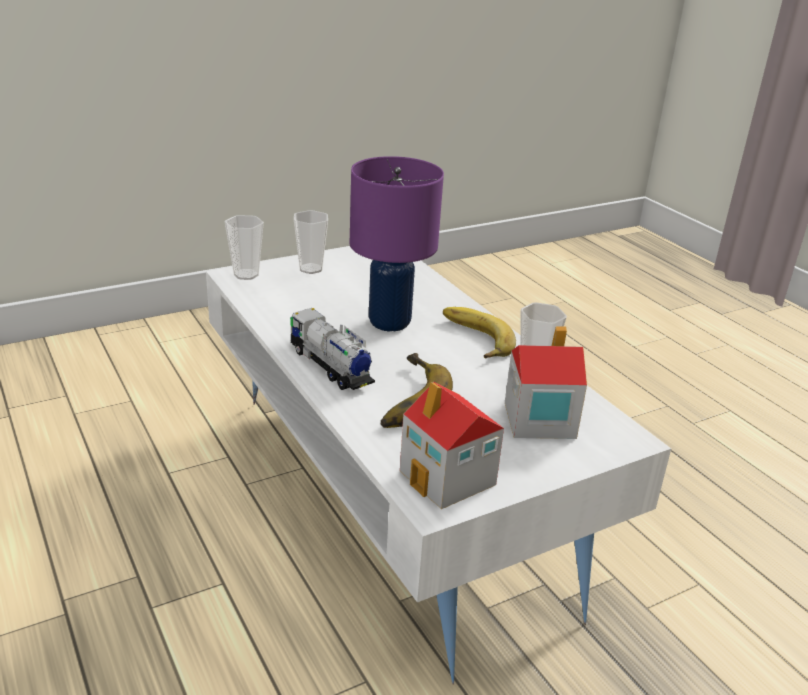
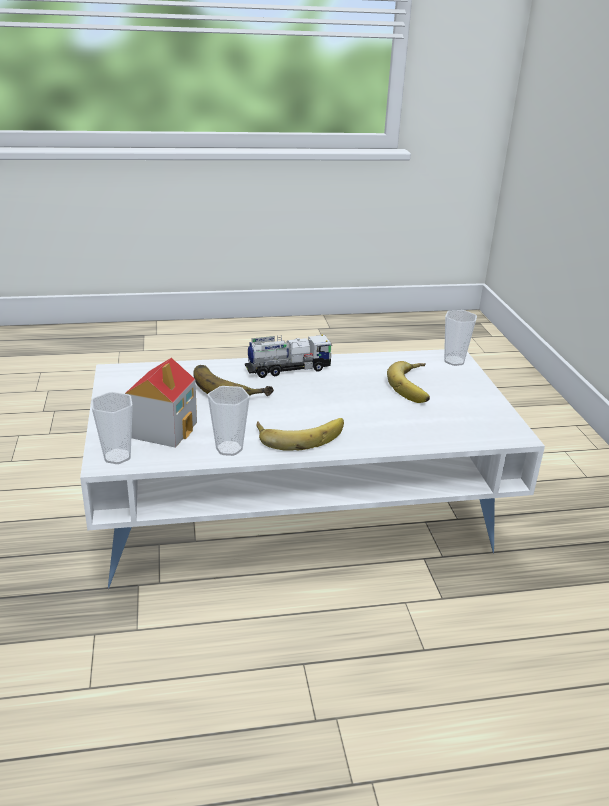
camera: 110 degrees right, 0 degrees up
cup [294,210,328,274] -> cup moved to [91,392,133,464]
purple table lamp [350,156,444,332] -> none
toy house [400,382,504,509] -> none
none -> banana [387,361,430,403]

